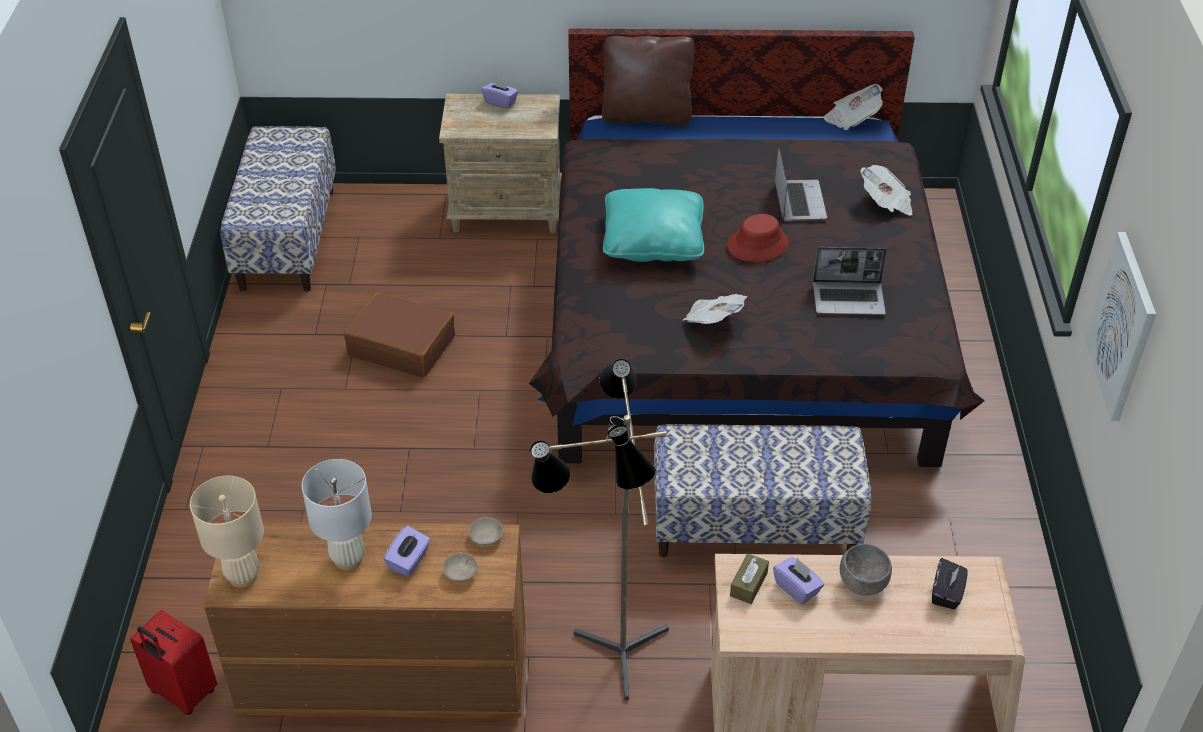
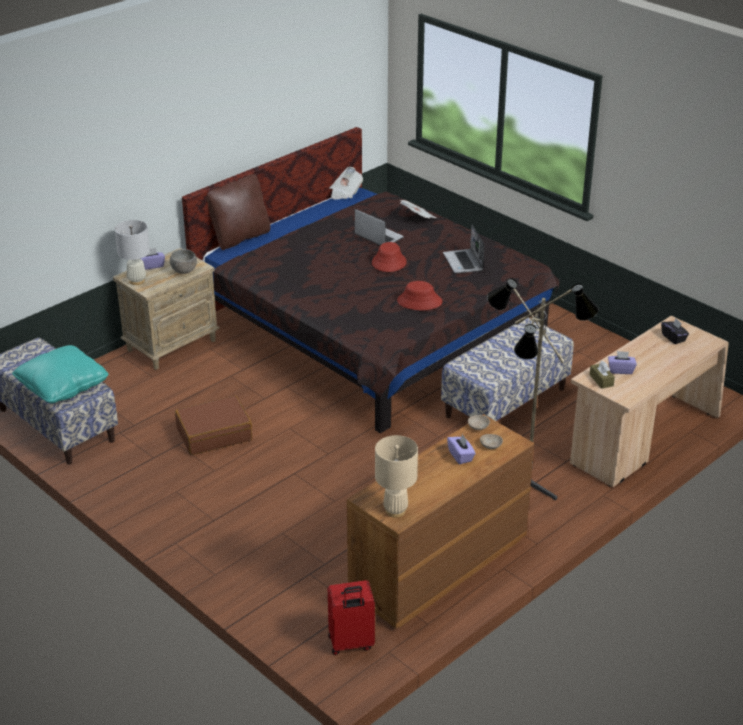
camera: 45 degrees left, 10 degrees down
white table lamp [302,459,372,570] -> white table lamp moved to [115,220,150,285]
turquoise pillow [603,188,704,262] -> turquoise pillow moved to [12,345,109,403]
newspaper [683,294,747,324] -> red hat [397,281,443,310]
laptop [813,247,887,315] -> laptop turned 120 degrees clockwise [443,225,484,273]
grey bowl [840,544,892,596] -> grey bowl moved to [170,249,197,274]
picture [1085,232,1156,421] -> none

